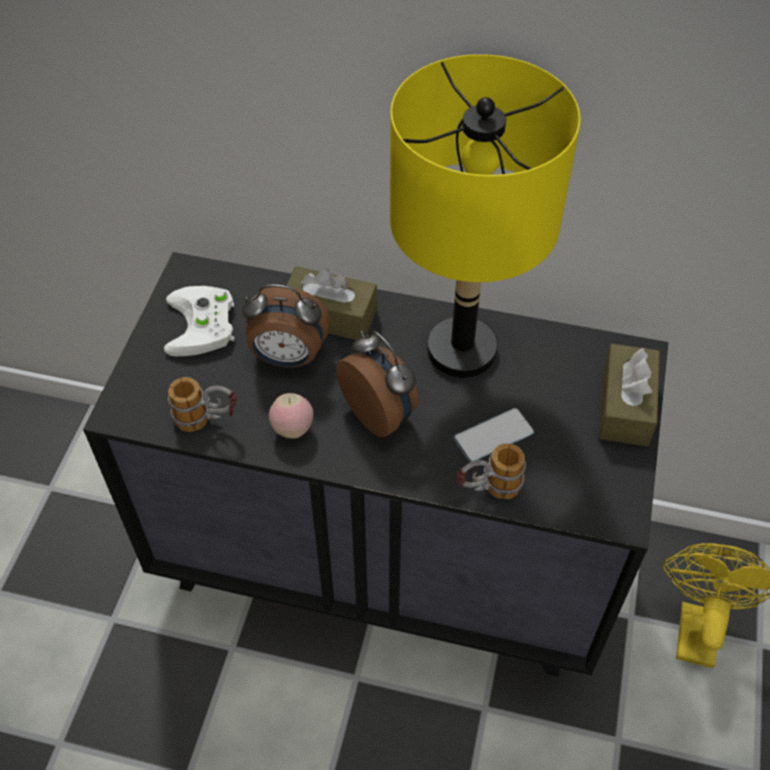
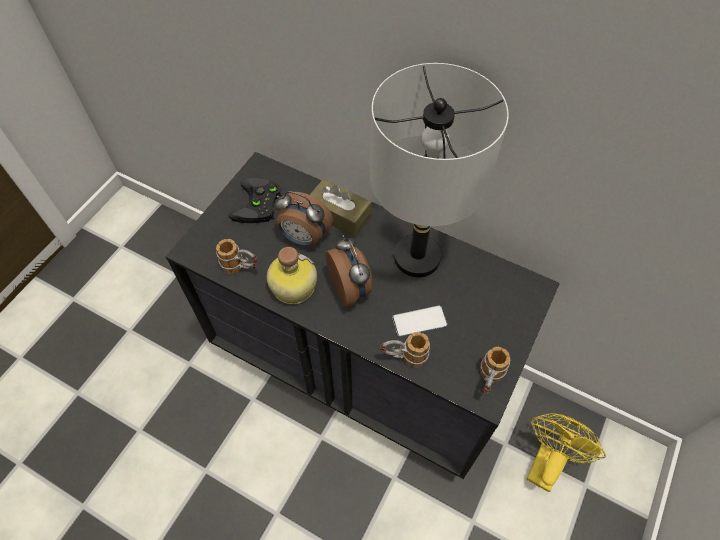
camera: 15 degrees right, 5 degrees up
white game controller [164,286,234,356] -> black game controller [229,177,282,223]
apple [269,393,313,439] -> bottle [267,247,317,304]
yellow table lamp [390,54,580,378] -> grey table lamp [370,63,509,278]
brown tissue box [599,344,660,447] -> none
none -> mug [480,347,510,394]

